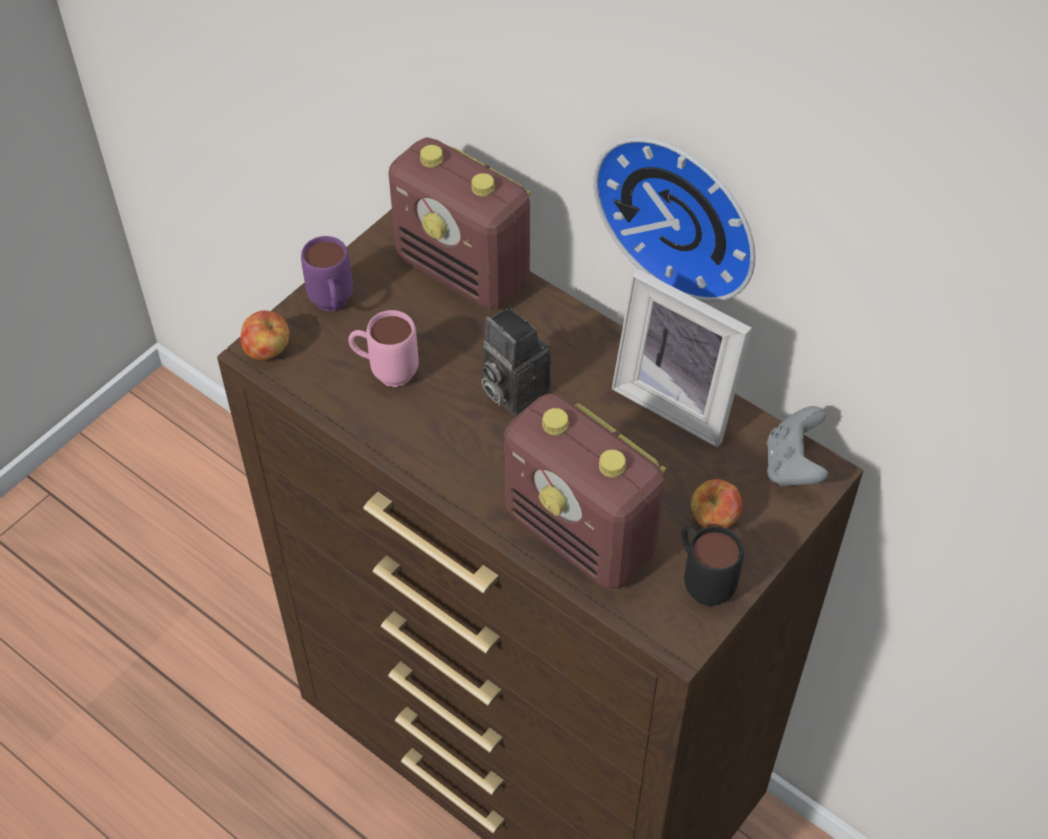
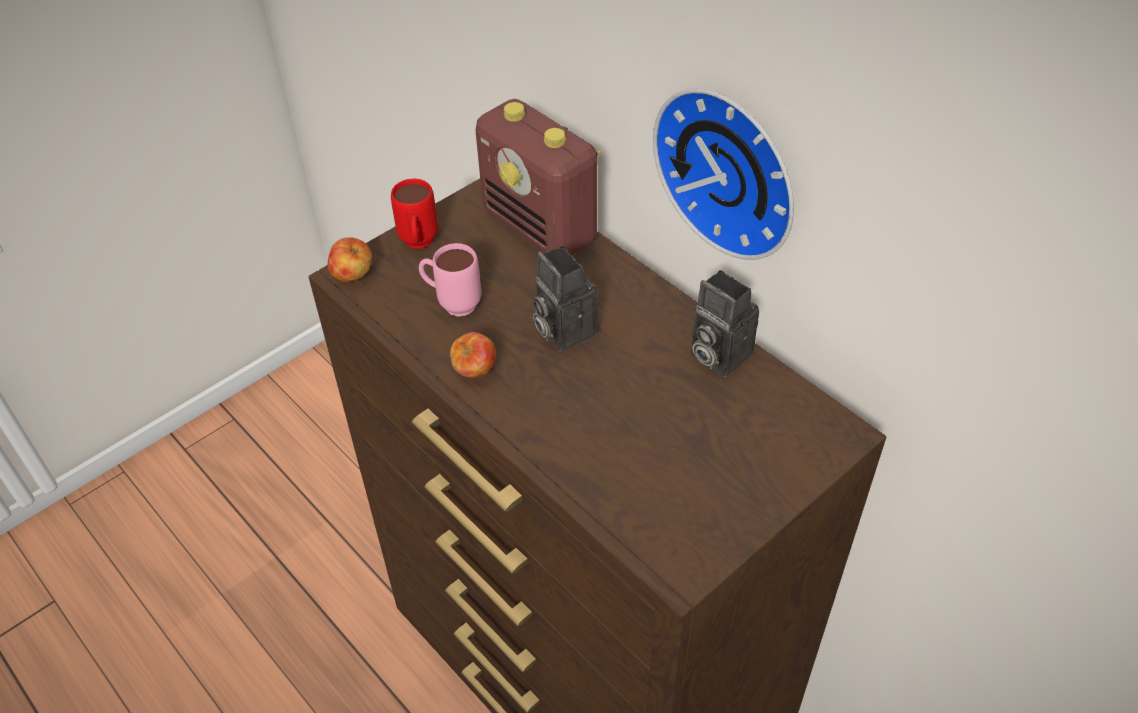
camera: 10 degrees right, 5 degrees down
purple mug [301,236,353,312] -> red mug [391,179,438,249]
radio [505,394,666,589] -> none
picture frame [612,268,752,447] -> camera [691,270,759,377]
black mug [681,526,744,606] -> none
apple [691,479,743,528] -> apple moved to [450,332,496,378]
grey game controller [767,406,828,487] -> none

